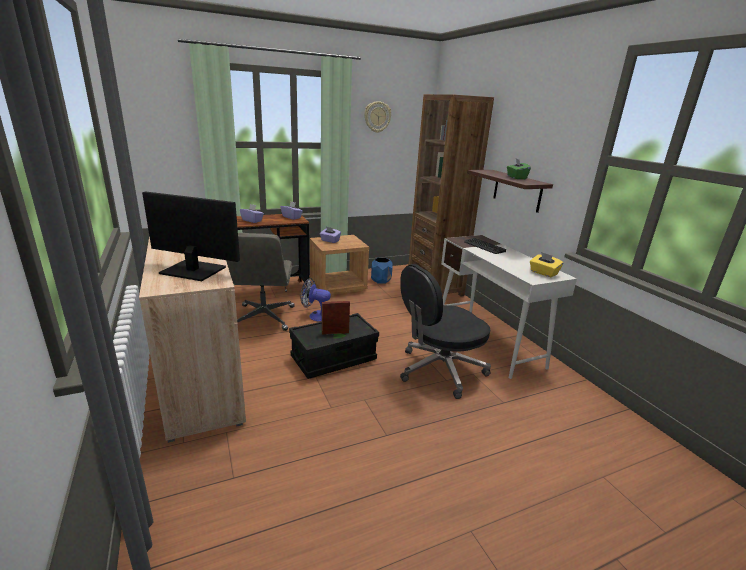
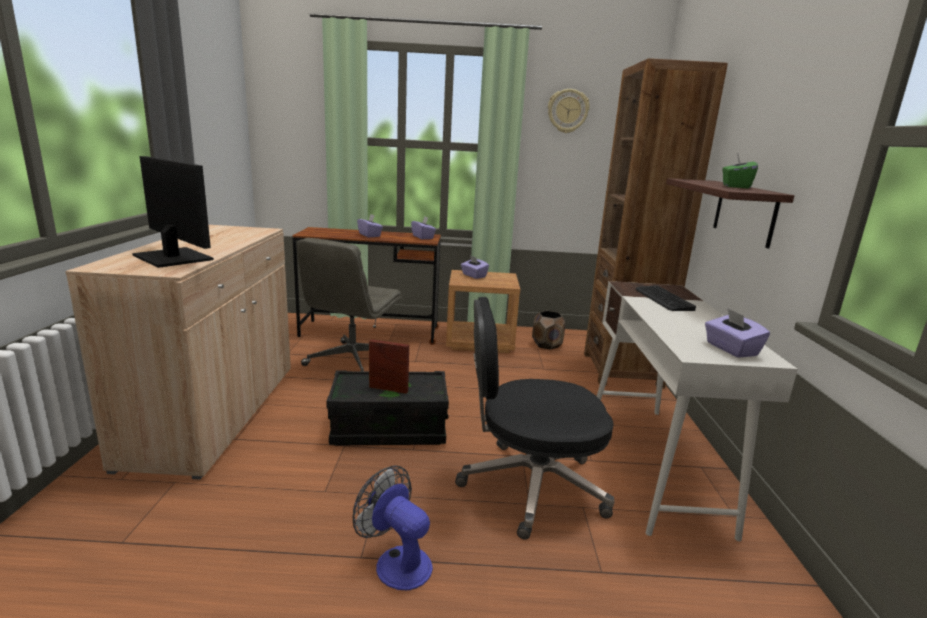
camera: 25 degrees right, 5 degrees down
fan [301,278,331,322] -> fan moved to [352,465,433,590]
blue planter [371,258,393,284] -> brown planter [532,311,566,350]
yellow tissue box [530,252,563,277] -> purple tissue box [705,308,770,358]

